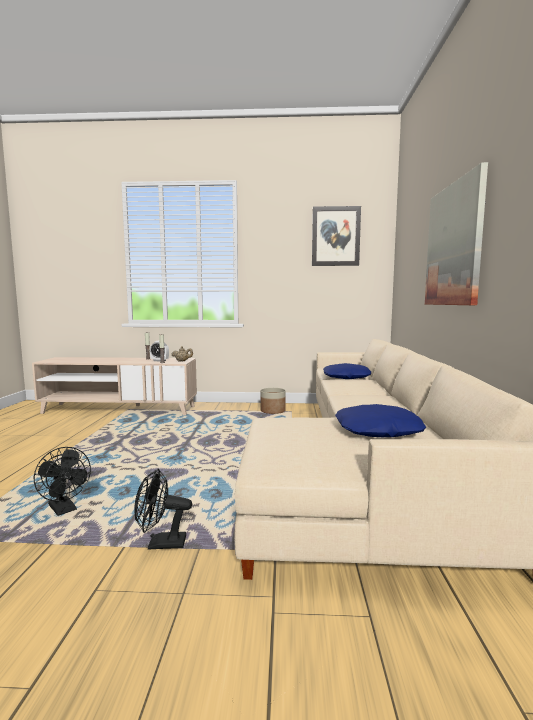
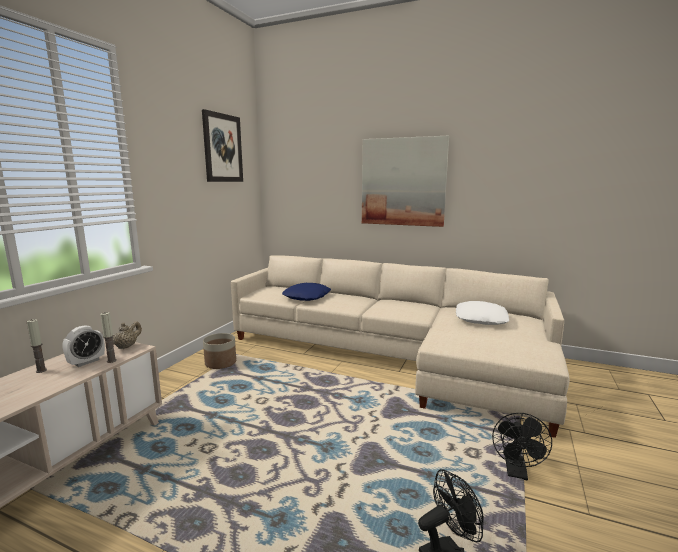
camera: 70 degrees left, 5 degrees up
blue pillow [335,404,426,437] -> white pillow [456,301,509,325]

